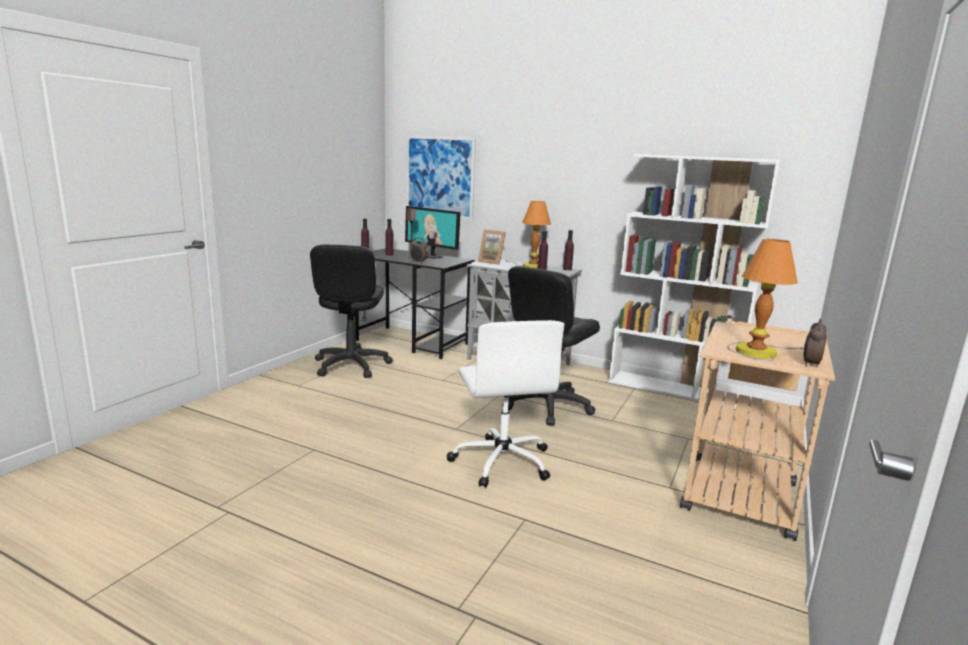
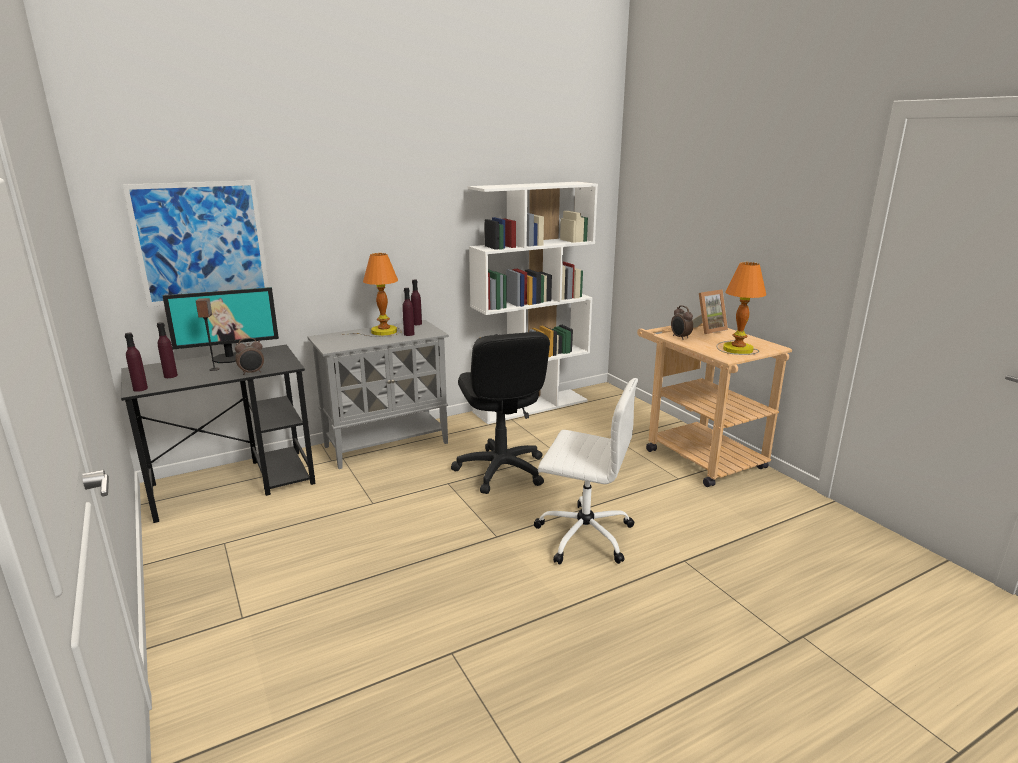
camera: 55 degrees left, 5 degrees up
black office chair [310,245,393,378] -> none
picture frame [478,230,506,265] -> picture frame moved to [693,289,728,334]
alarm clock [803,318,827,367] -> alarm clock moved to [671,305,693,340]

